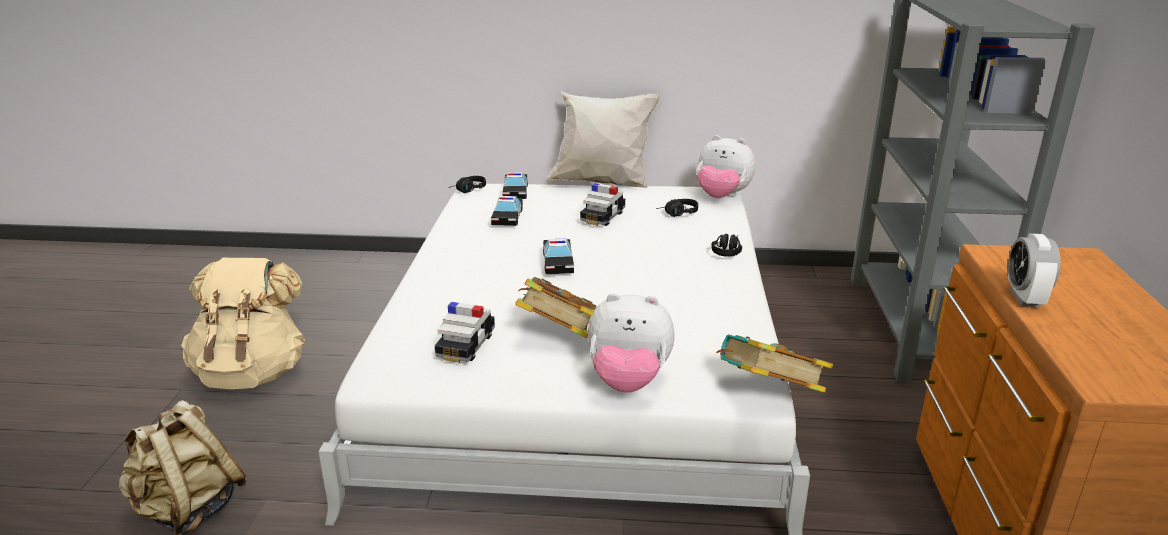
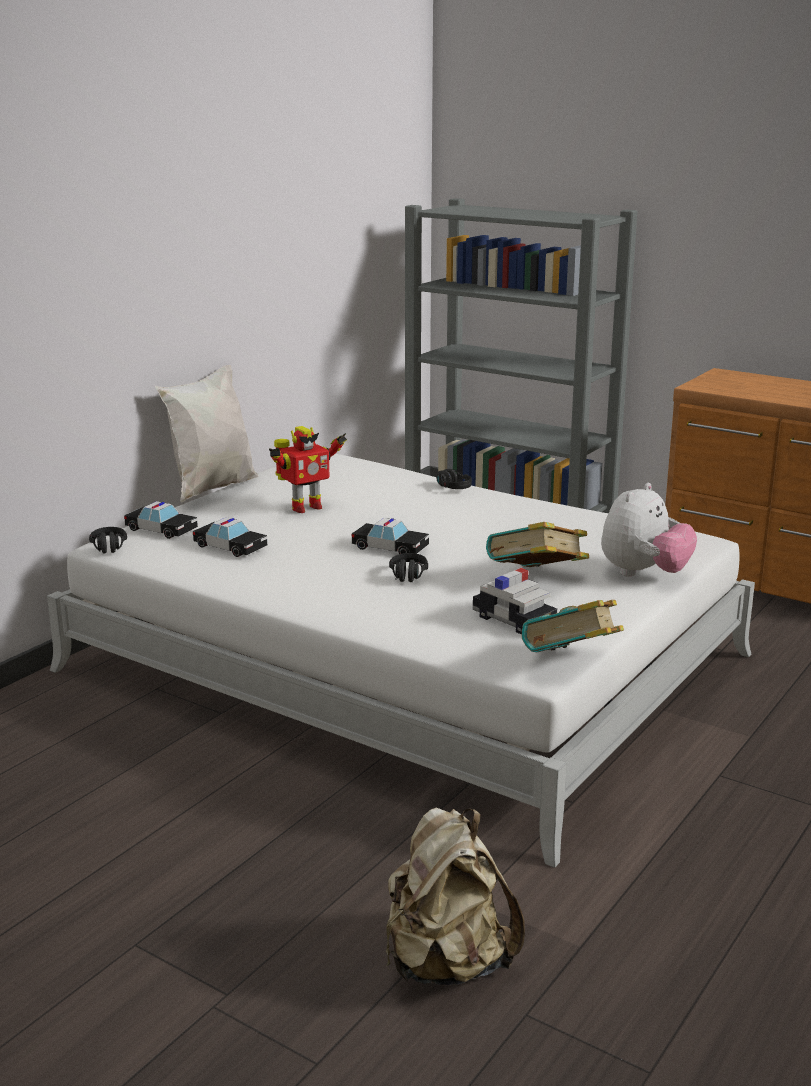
camera: 60 degrees left, 5 degrees down
beige backpack [181,258,306,389] -> none
toy car [580,183,625,226] -> toy robot [269,426,347,513]
black headphones [656,199,698,217] -> black headphones moved to [389,553,428,582]
plush toy [697,135,755,198] -> none
book [716,334,833,393] -> book moved to [522,600,624,652]
alarm clock [1008,234,1061,307] -> none

